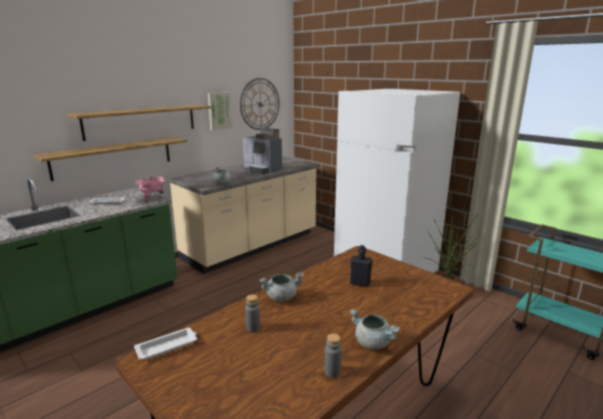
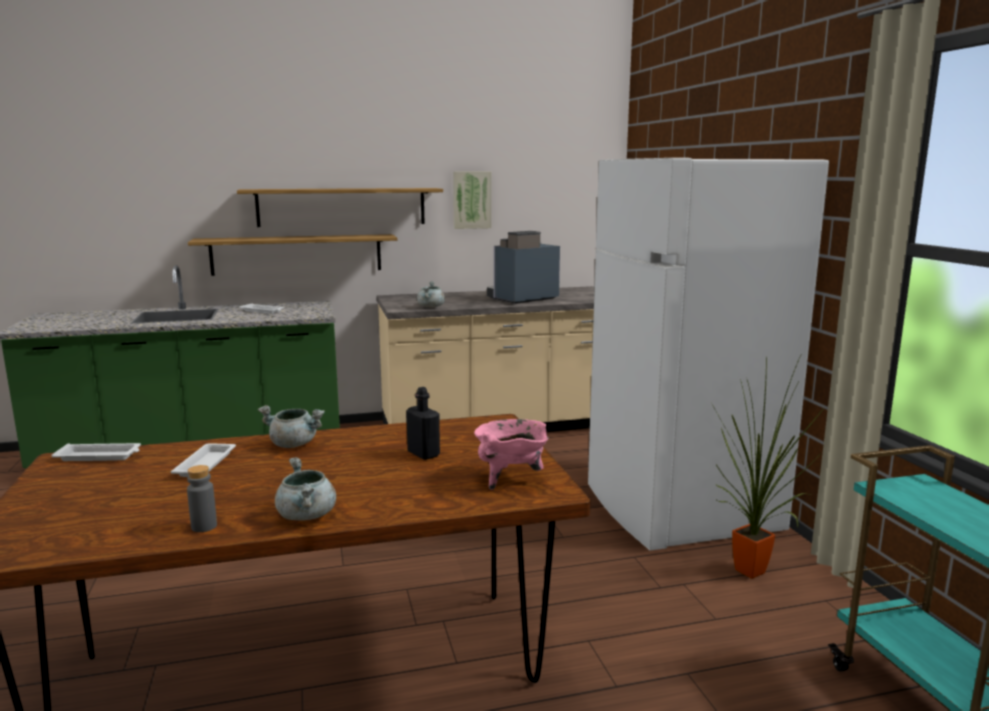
camera: 30 degrees right, 5 degrees down
pink cooking pot [135,177,165,203] -> pink cooking pot moved to [474,419,549,490]
wall clock [240,78,280,130] -> none
coffee machine [243,128,282,175] -> coffee machine turned 75 degrees clockwise [487,231,560,304]
grey bottle [245,294,260,332] -> white tray [171,443,236,477]

